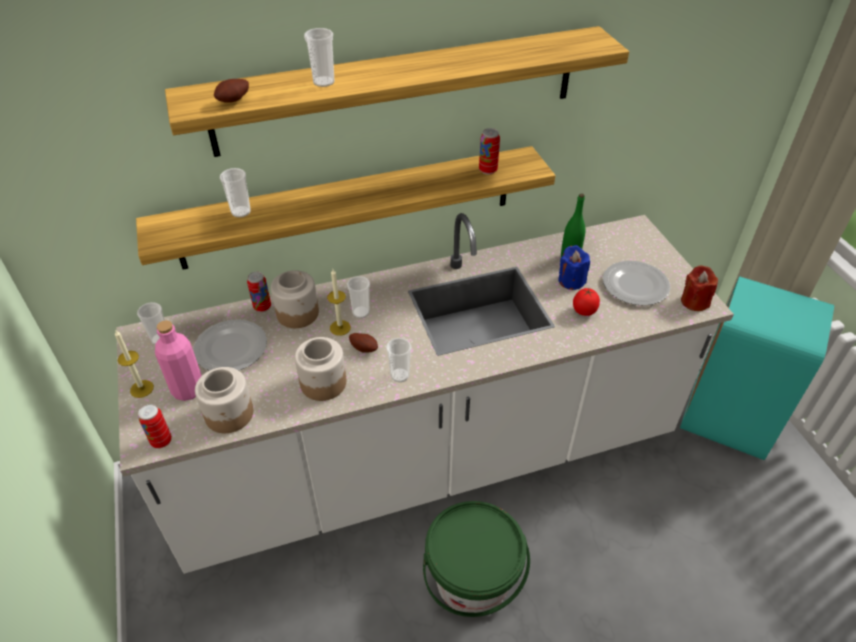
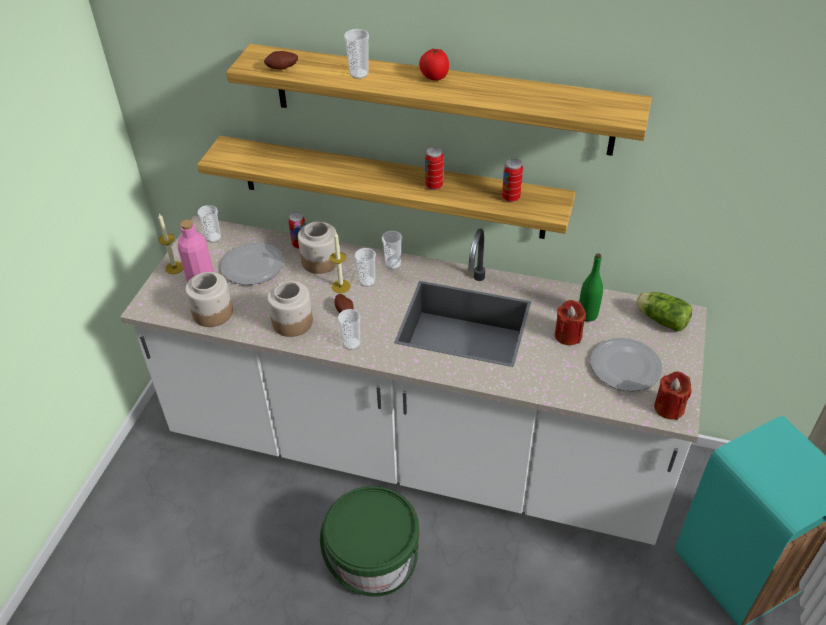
camera: 35 degrees right, 0 degrees up
can [138,404,172,448] -> can moved to [425,147,444,190]
cup [220,168,251,218] -> cup moved to [382,231,402,269]
blue candle [559,245,590,290] -> red candle [555,300,586,345]
tomato [573,288,600,316] -> tomato moved to [419,49,449,81]
none -> lettuce [636,292,692,331]

